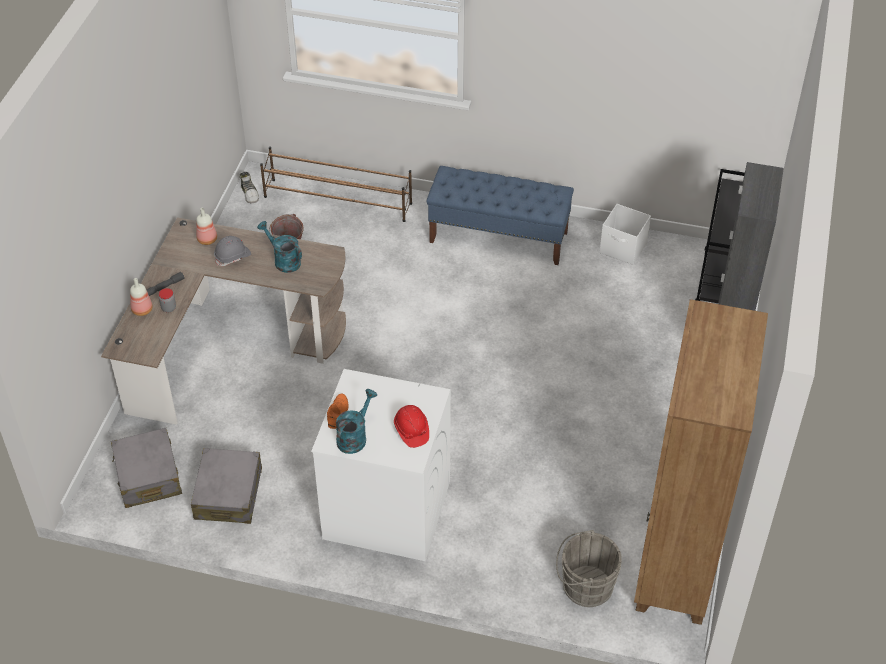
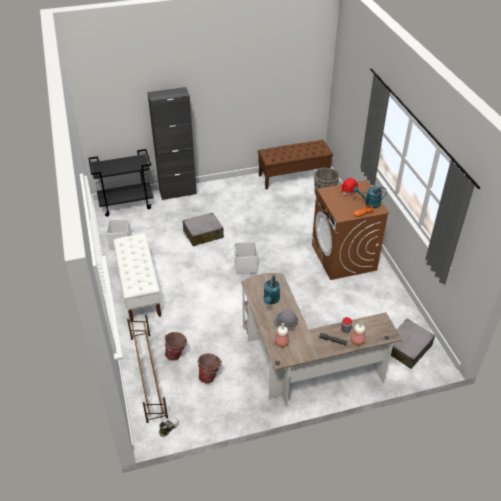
camera: 120 degrees left, 5 degrees down
grey suitcase [191,448,262,524] -> grey suitcase moved to [183,212,224,246]
white washing machine [311,369,451,561] -> brown washing machine [312,180,390,280]
blue bench [426,166,574,265] -> white bench [113,234,161,323]
brown bookcase [634,299,768,625] -> brown bench [258,140,333,190]
none -> bucket [164,332,187,361]
none -> white storage box [234,242,257,274]

